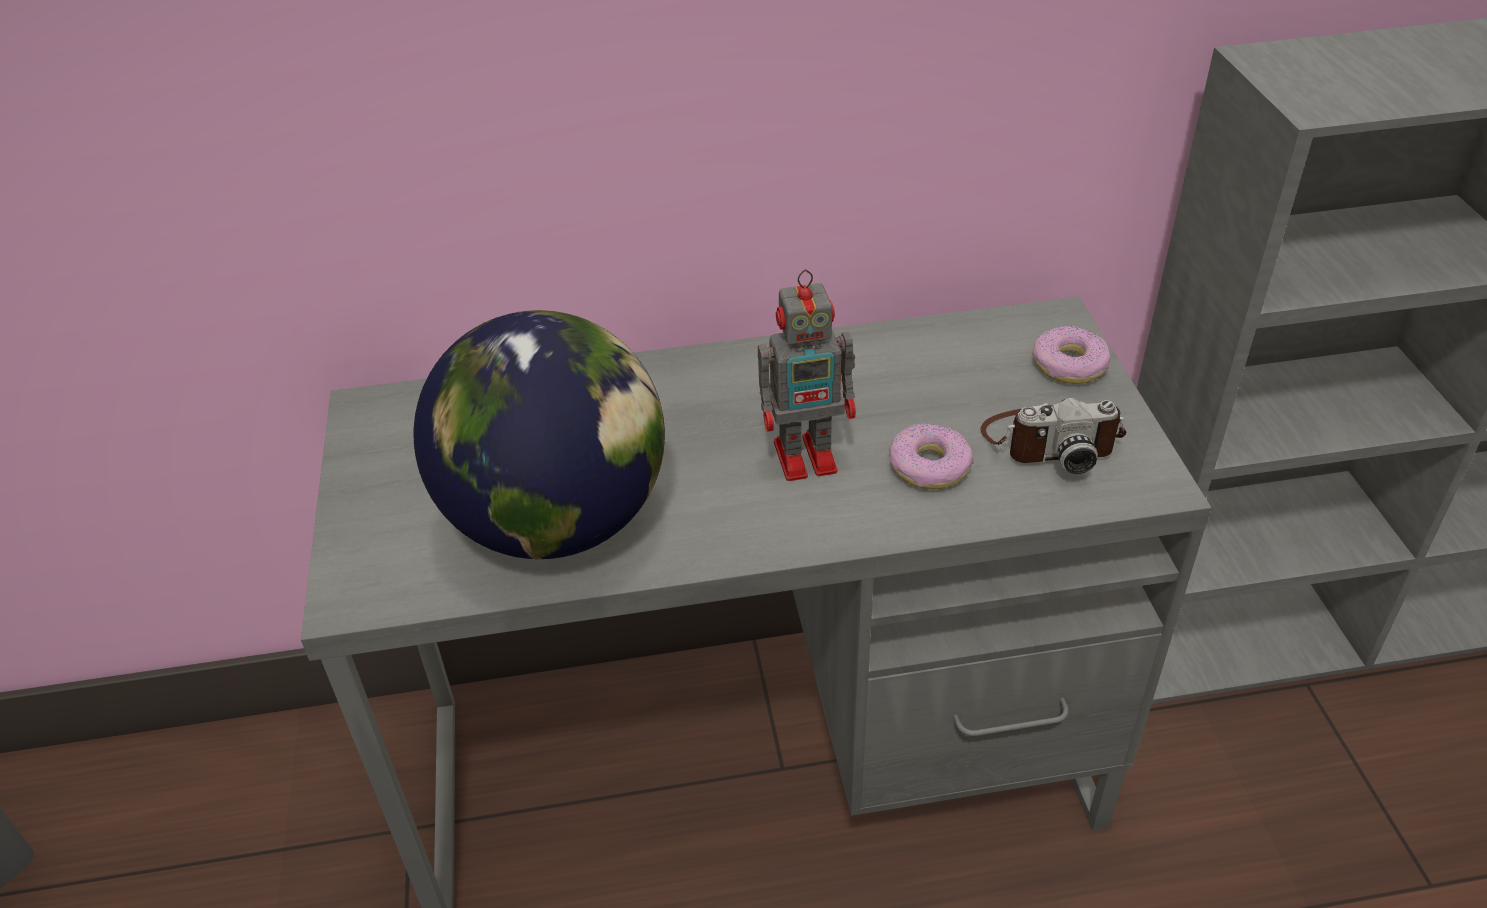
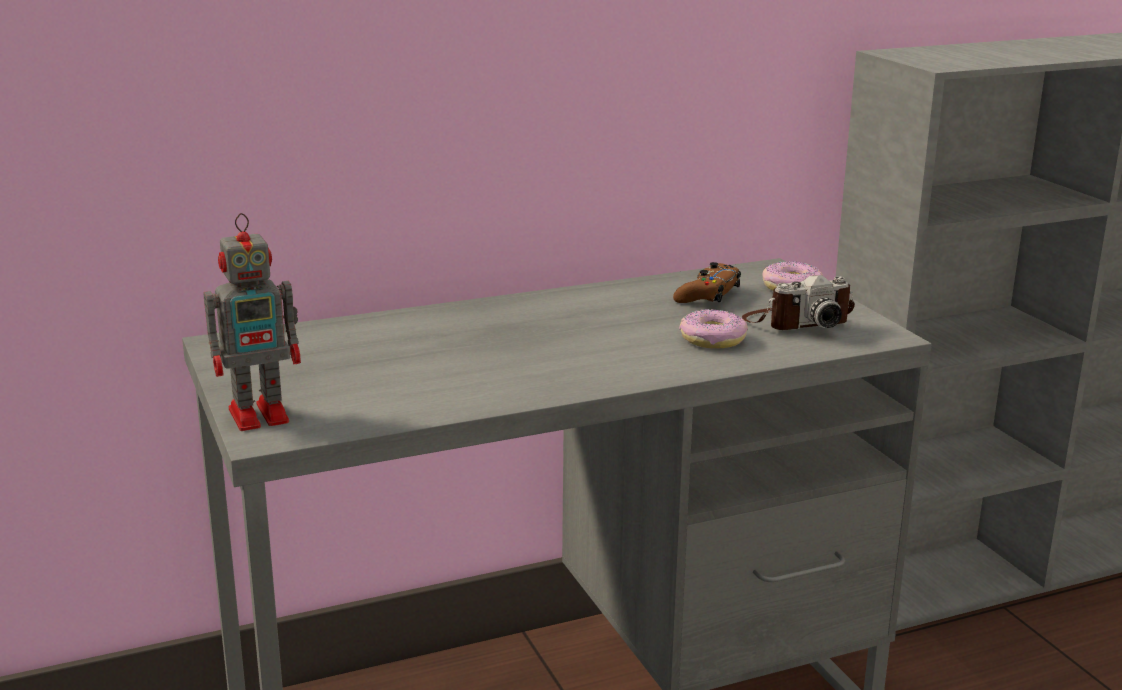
camera: 15 degrees left, 20 degrees down
globe [413,310,665,559] -> none
toy robot [758,270,856,481] -> toy robot moved to [204,213,301,431]
none -> brown game controller [673,262,741,303]

